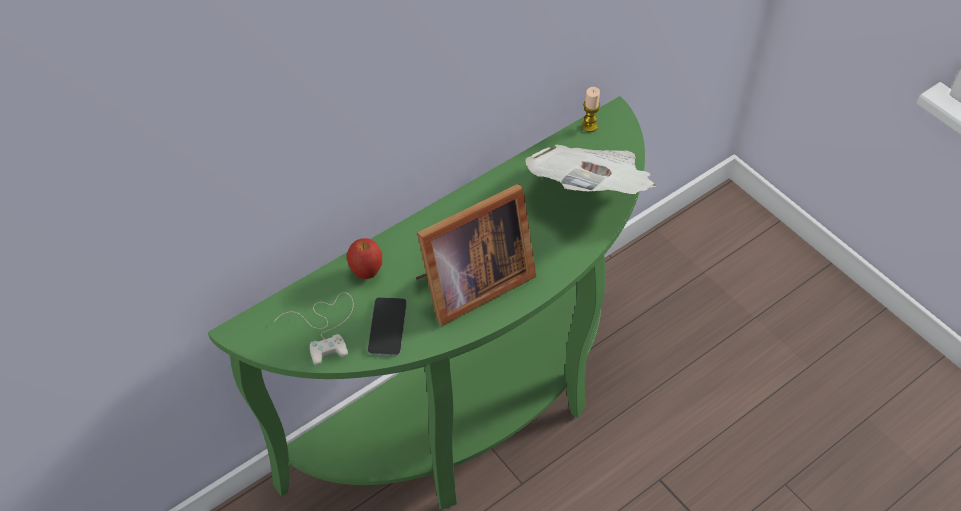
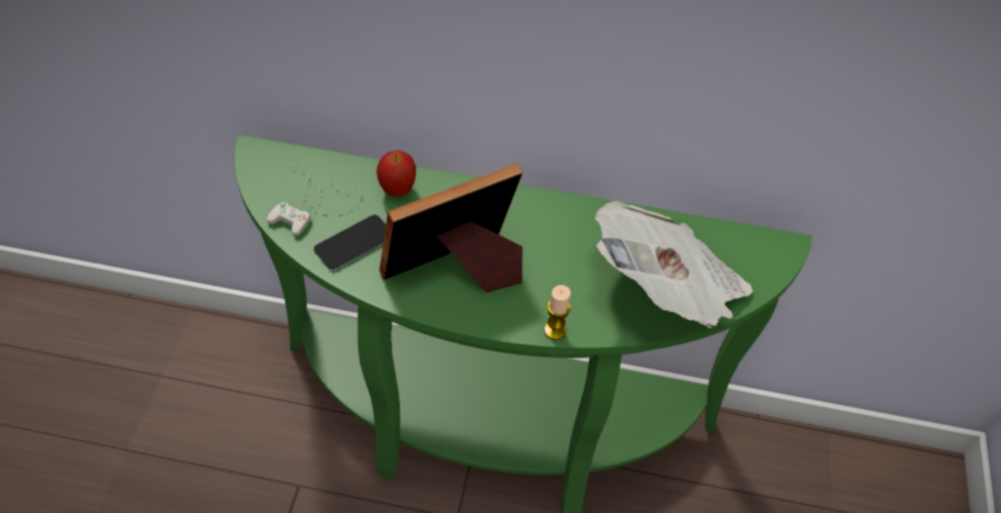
camera: 45 degrees right, 0 degrees up
picture frame [416,184,536,326] -> picture frame turned 135 degrees clockwise [379,163,523,293]
candle [581,87,600,132] -> candle moved to [544,285,571,340]

